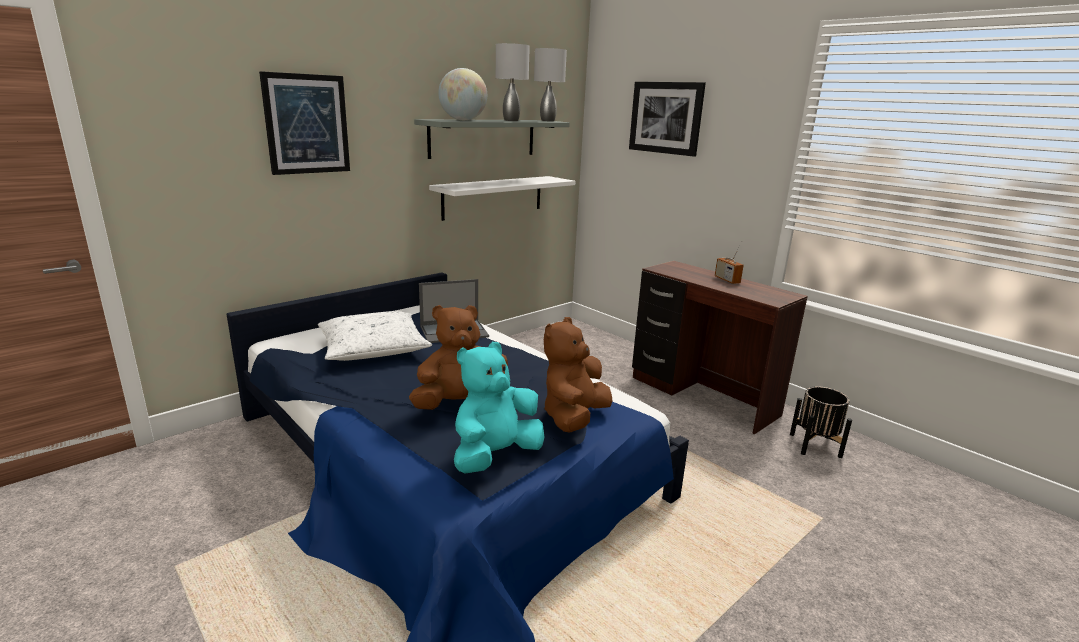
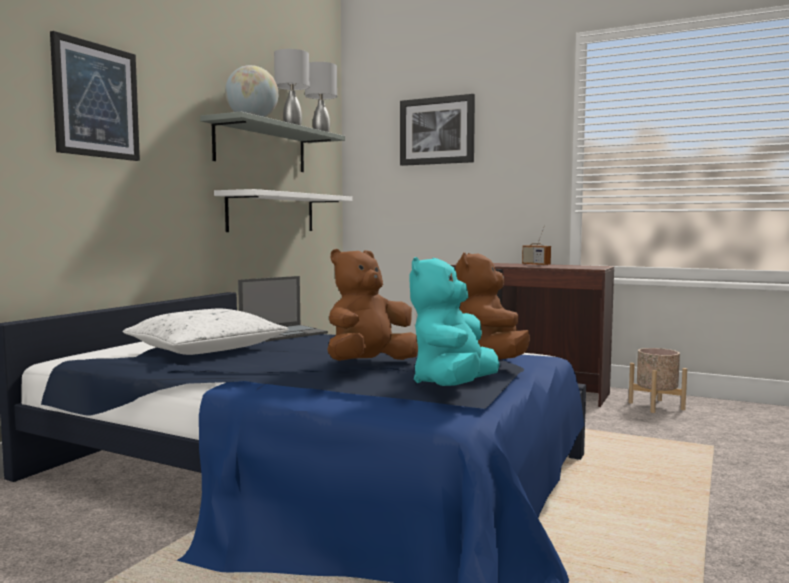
camera: 20 degrees left, 15 degrees down
black planter [790,387,852,458] -> beige planter [629,348,687,413]

